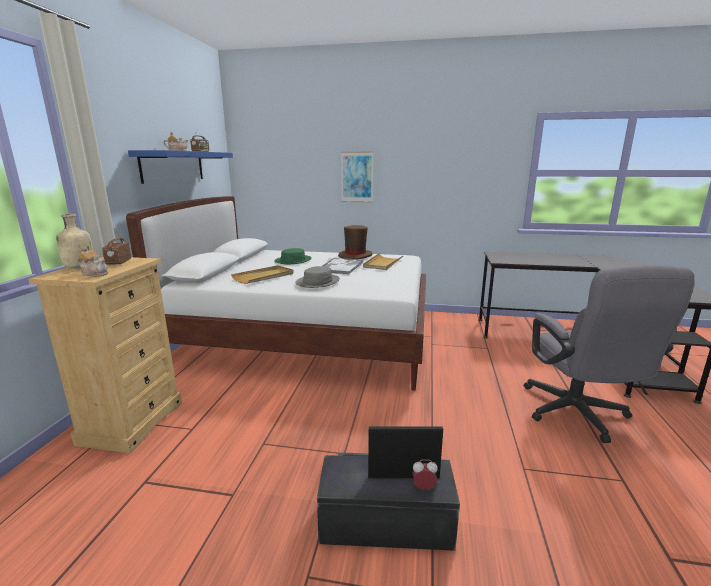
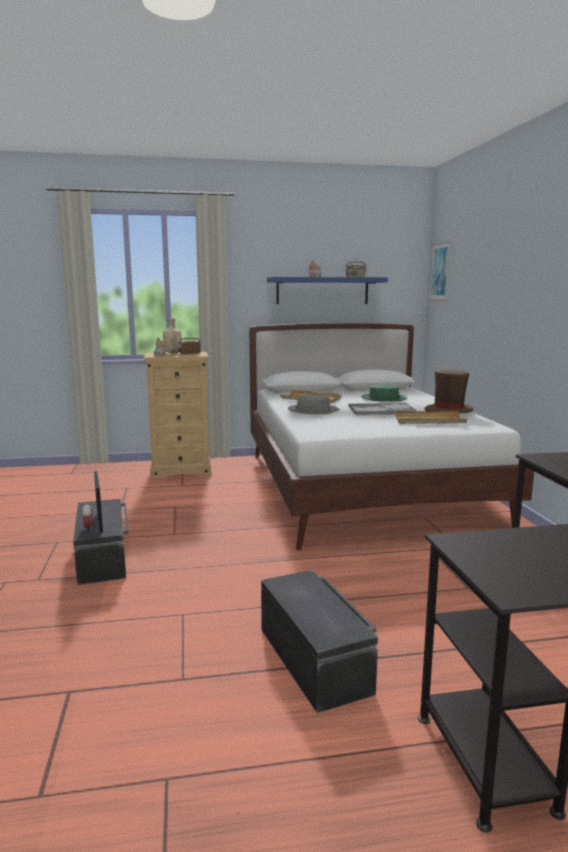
camera: 70 degrees right, 5 degrees down
picture [341,152,373,202] -> picture moved to [429,242,450,301]
grey office chair [524,265,694,443] -> black storage box [261,570,378,713]

